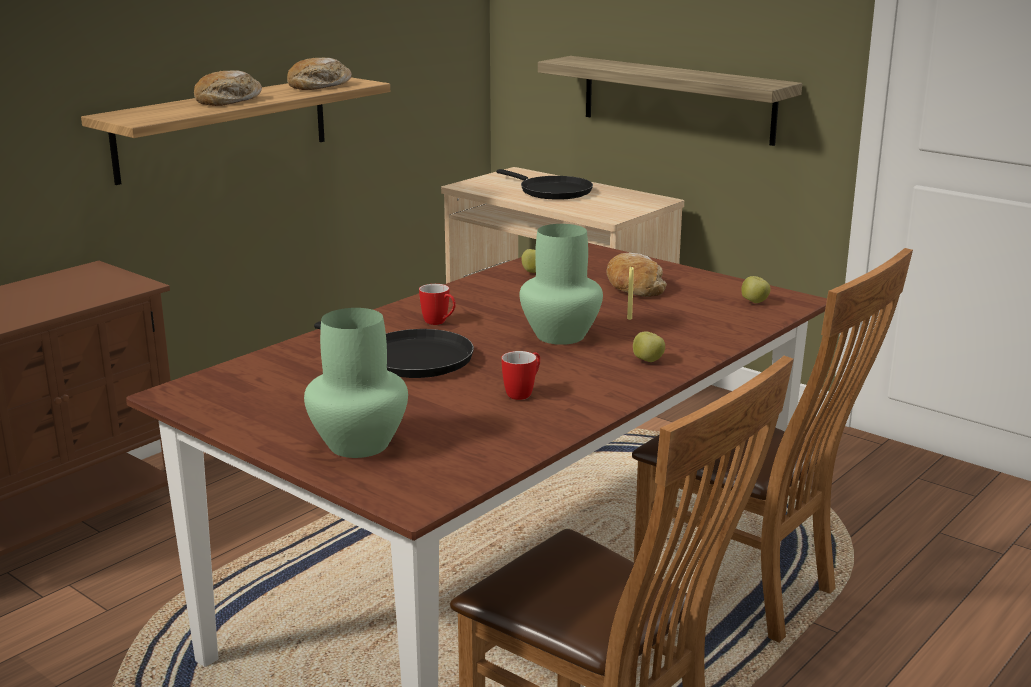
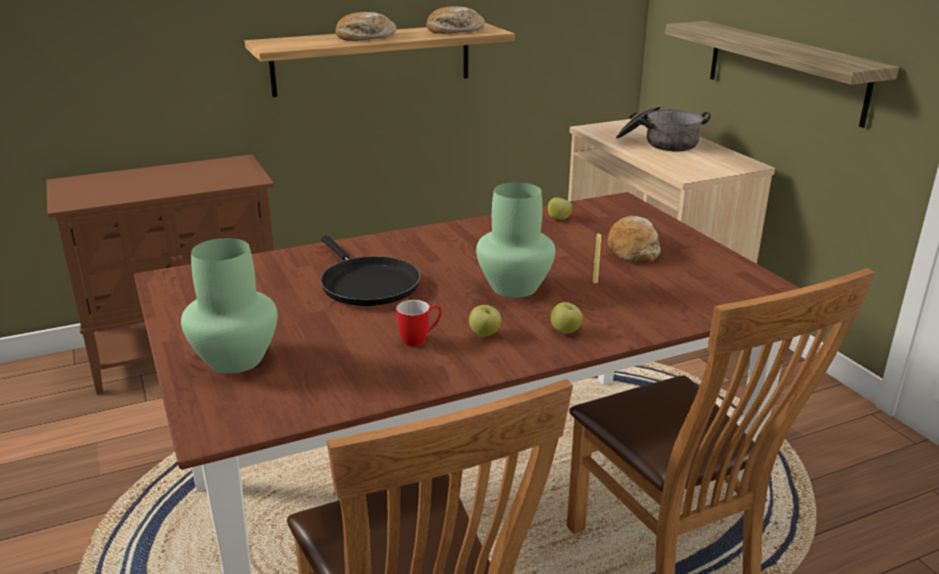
camera: 25 degrees right, 5 degrees up
mug [419,284,456,325] -> none
black frying pan [497,169,593,200] -> cooking pot [616,106,711,152]
apple [741,276,770,303] -> apple moved to [469,305,501,337]

